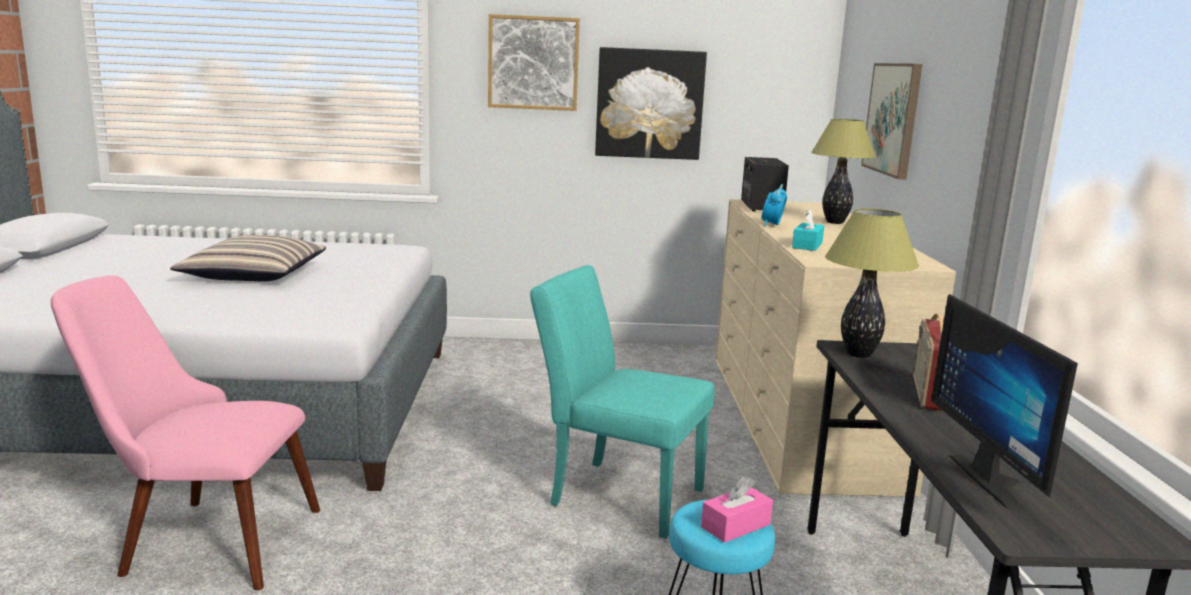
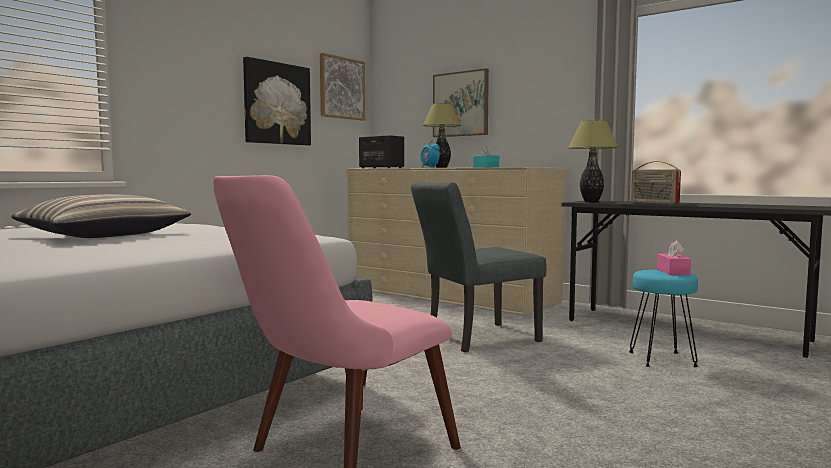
camera: 50 degrees left, 10 degrees down
picture [488,14,580,111] -> picture moved to [320,53,365,121]
turquoise chair [530,265,715,539] -> grey chair [411,182,546,352]
monitor [931,294,1078,510] -> none

